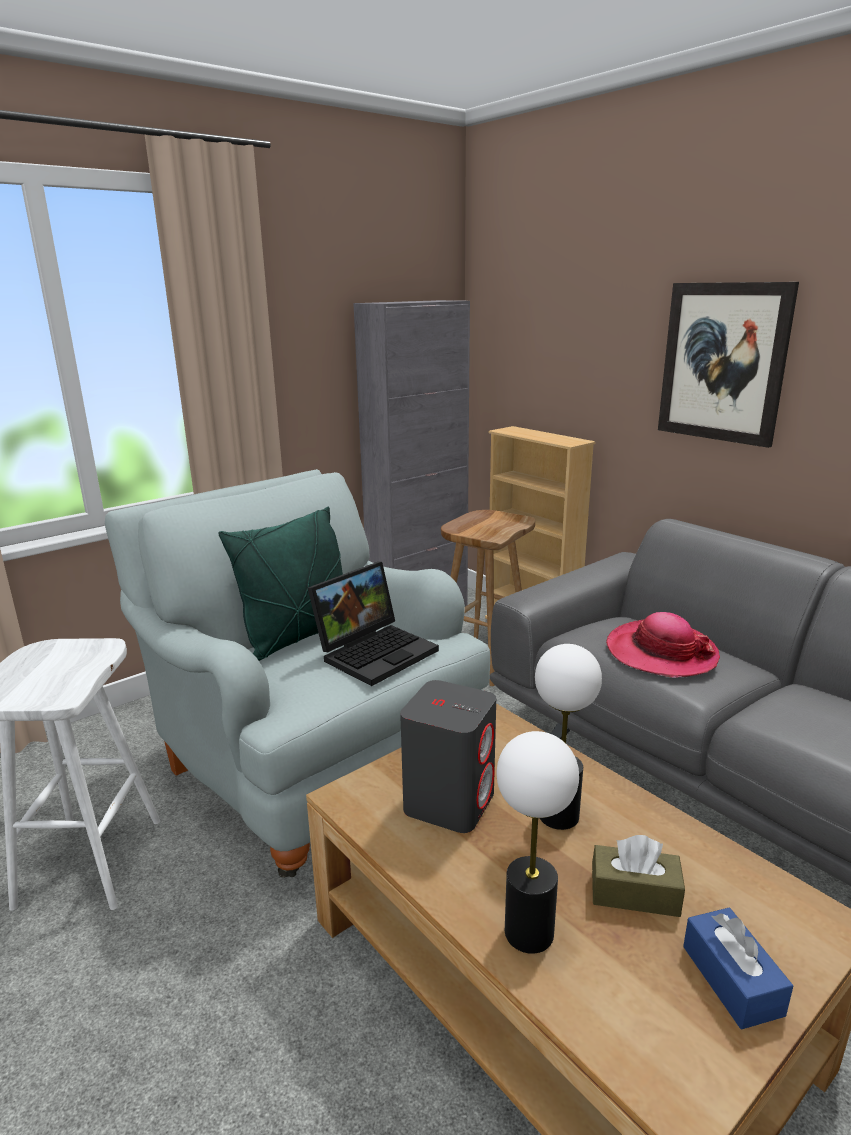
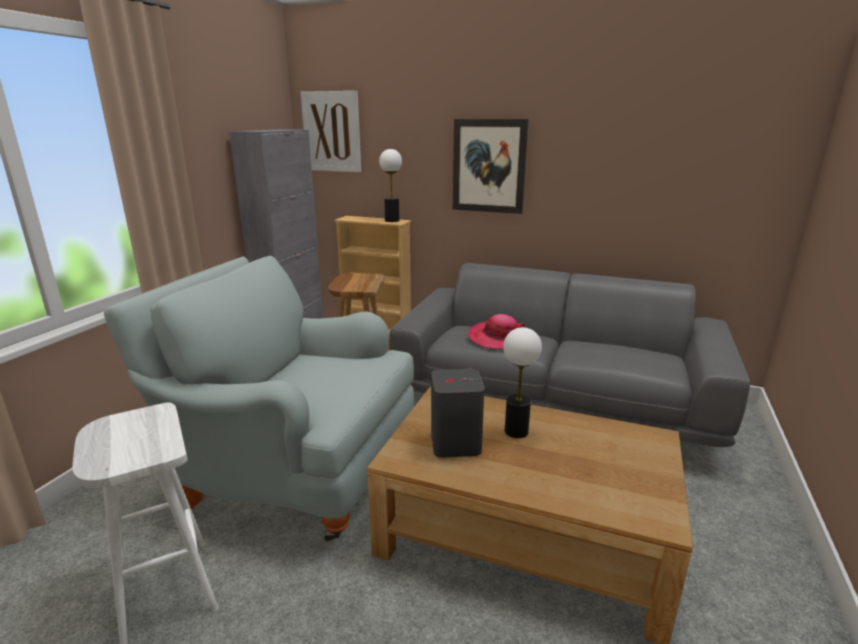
camera: 30 degrees left, 0 degrees up
green pillow [218,506,343,661] -> none
laptop [308,562,439,686] -> none
table lamp [496,731,579,954] -> table lamp moved to [379,149,402,222]
brown tissue box [592,835,685,917] -> none
blue tissue box [683,908,793,1029] -> none
none -> picture [301,91,361,172]

